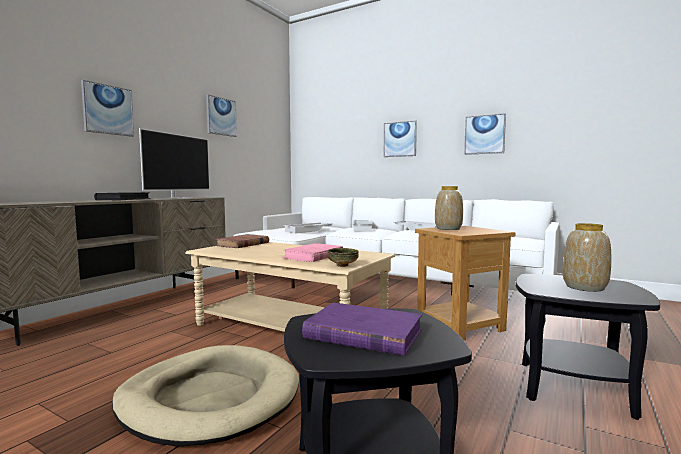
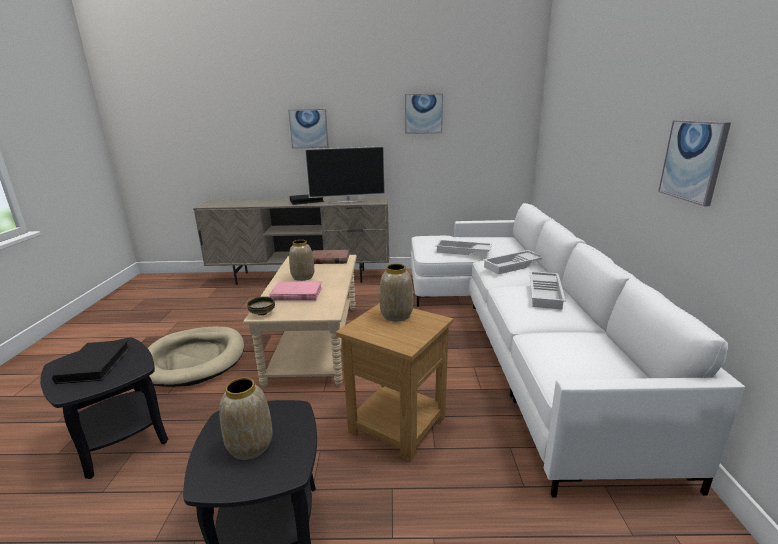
camera: 60 degrees right, 15 degrees up
purple book [302,303,422,356] -> black book [52,340,131,384]
picture [384,120,417,157] -> none
none -> vase [289,240,314,281]

